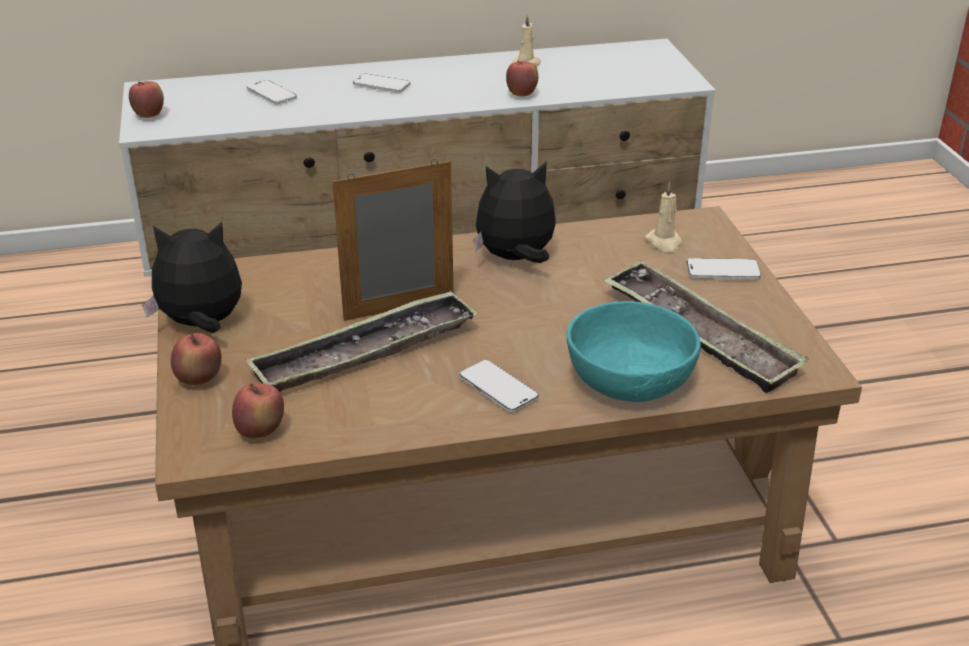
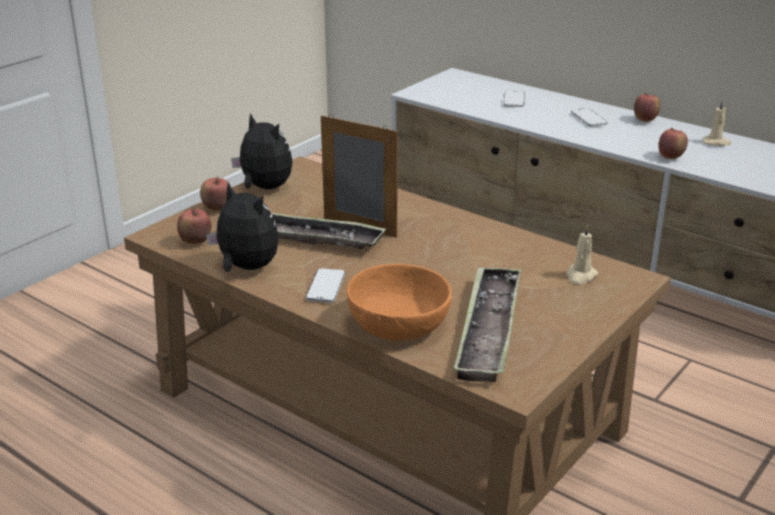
camera: 50 degrees right, 5 degrees down
apple [129,81,164,118] -> apple moved to [634,93,660,122]
plush toy [473,162,556,263] -> plush toy moved to [206,182,279,272]
turquoise bowl [567,301,701,402] -> orange bowl [346,264,452,341]
phone [687,258,761,280] -> none

